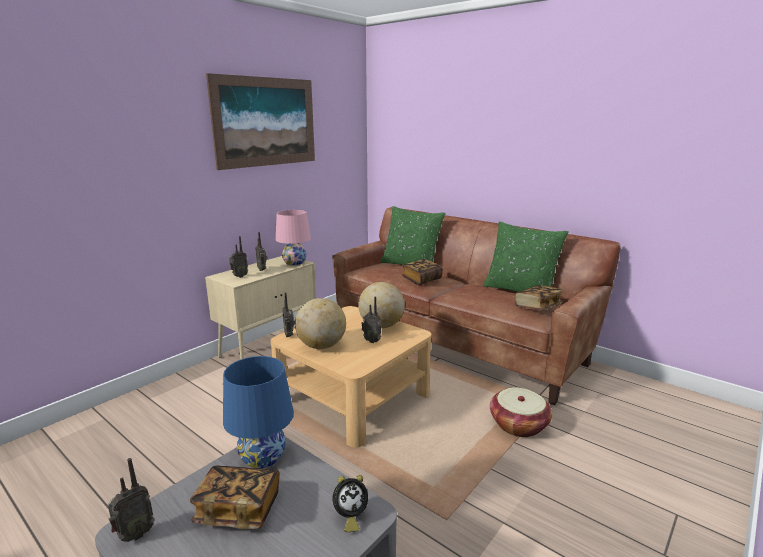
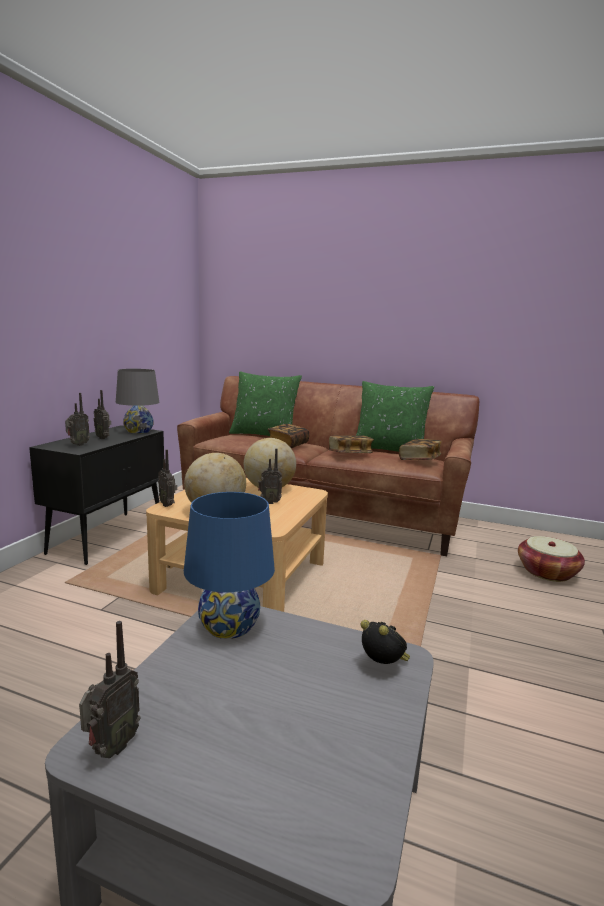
camera: 20 degrees left, 5 degrees down
book [190,466,279,529] -> book moved to [329,435,374,453]
beige cabinet [205,256,316,359] -> black cabinet [29,425,164,565]
picture [206,73,315,170] -> none
pink table lamp [276,210,311,265] -> grey table lamp [116,369,159,434]
alarm clock [333,475,368,532] -> alarm clock turned 90 degrees counterclockwise [361,620,410,664]
basket [490,387,552,437] -> basket moved to [518,536,585,582]

